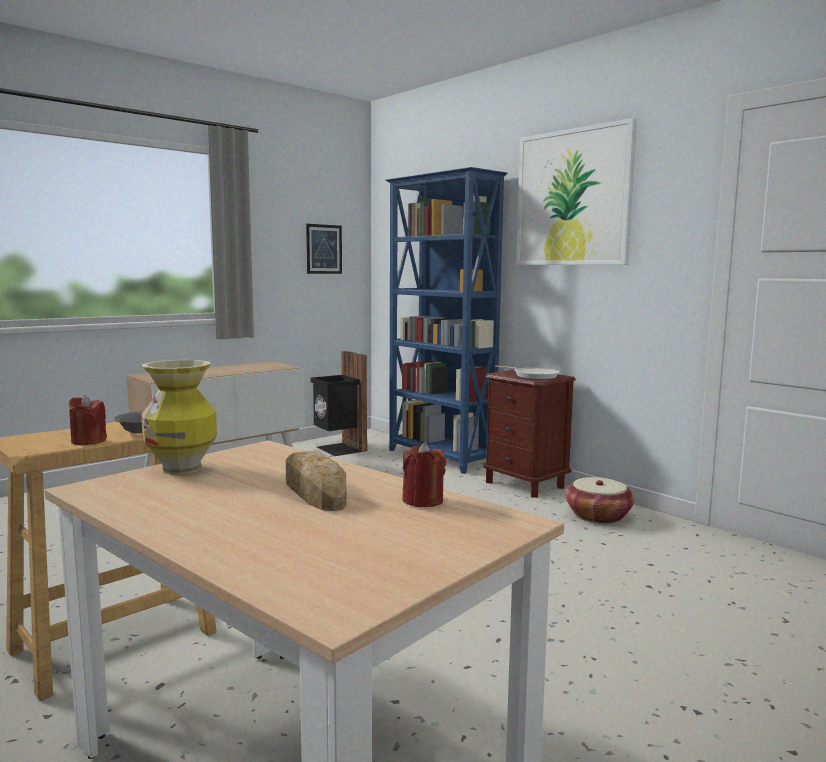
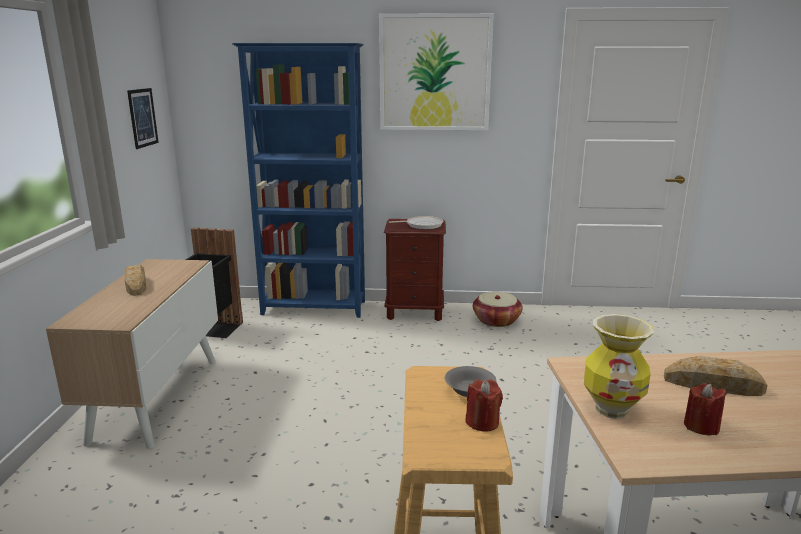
camera: 45 degrees left, 10 degrees up
red candle [402,442,446,507] -> red candle moved to [684,383,727,436]
none -> bread [125,265,147,296]

